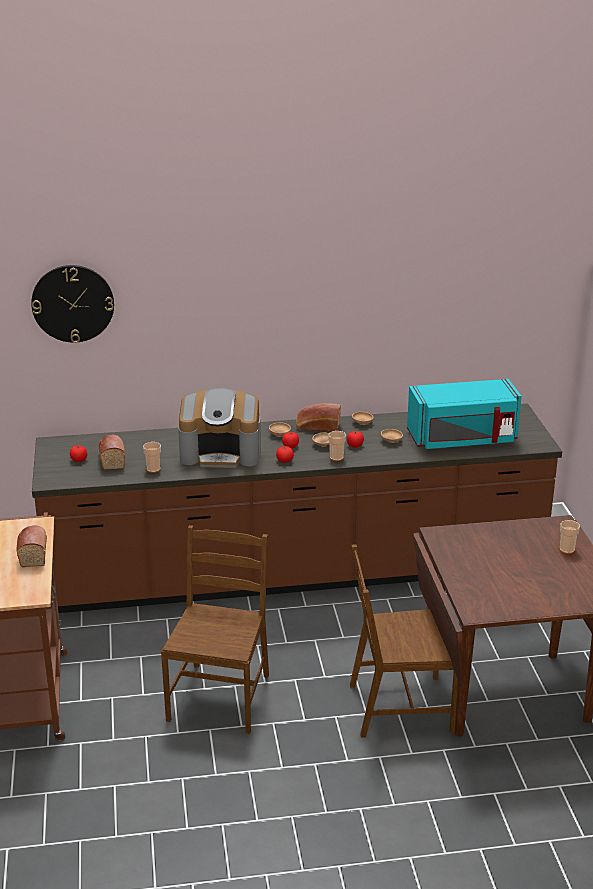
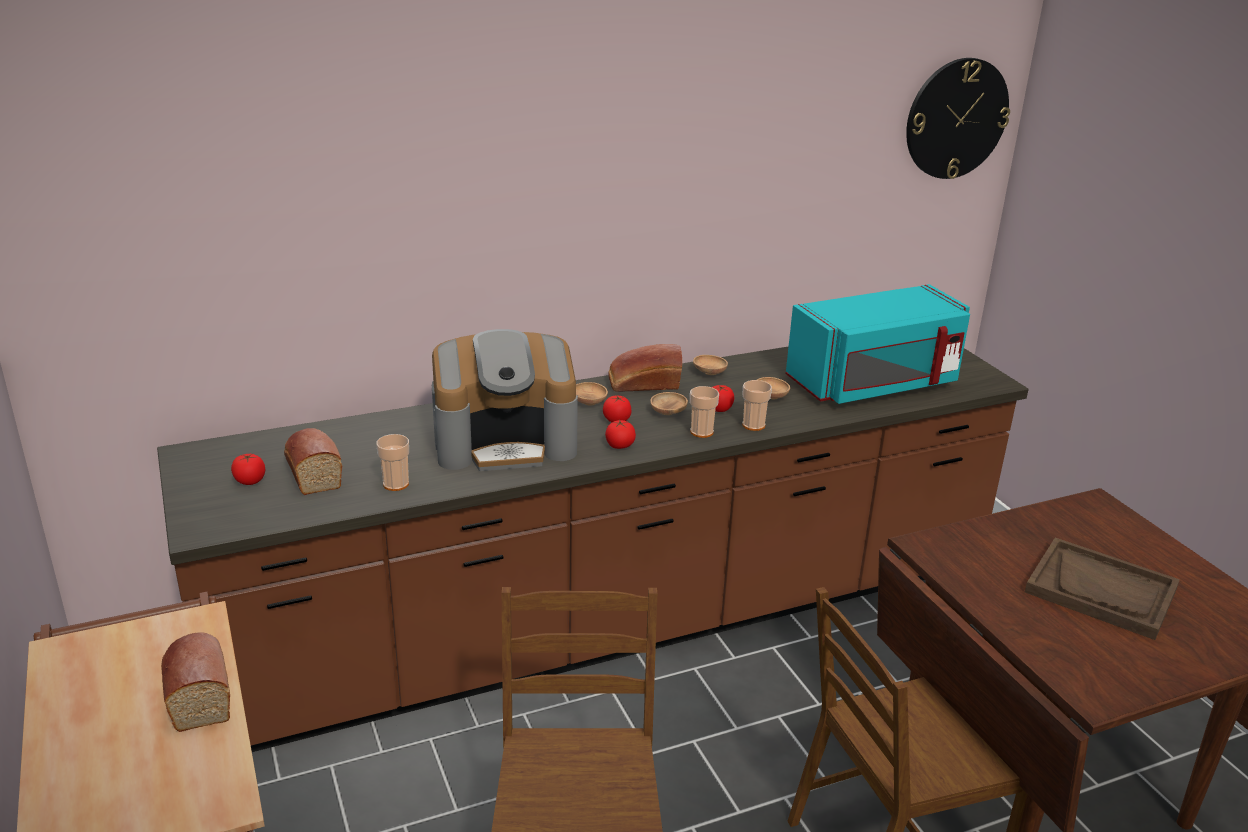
camera: 15 degrees left, 0 degrees up
wall clock [31,265,114,343] -> wall clock moved to [906,58,1010,179]
cup [559,520,580,554] -> cup moved to [742,380,772,431]
none -> brown tray [1025,538,1180,640]

